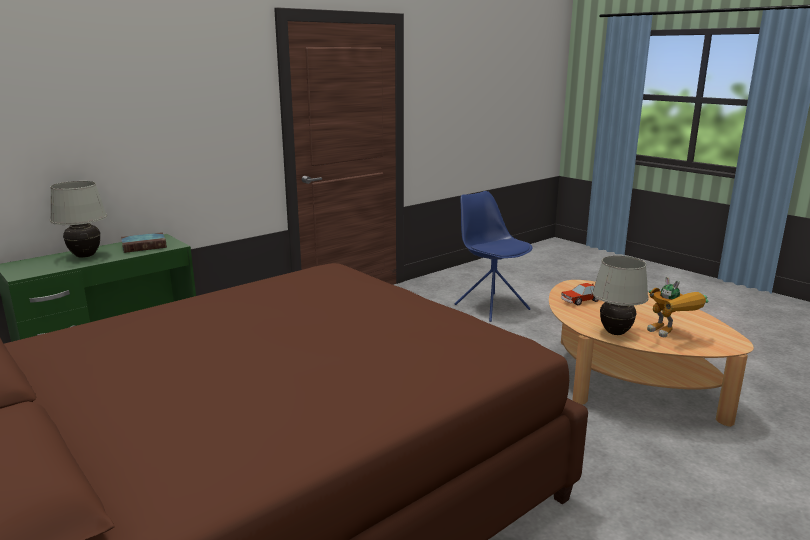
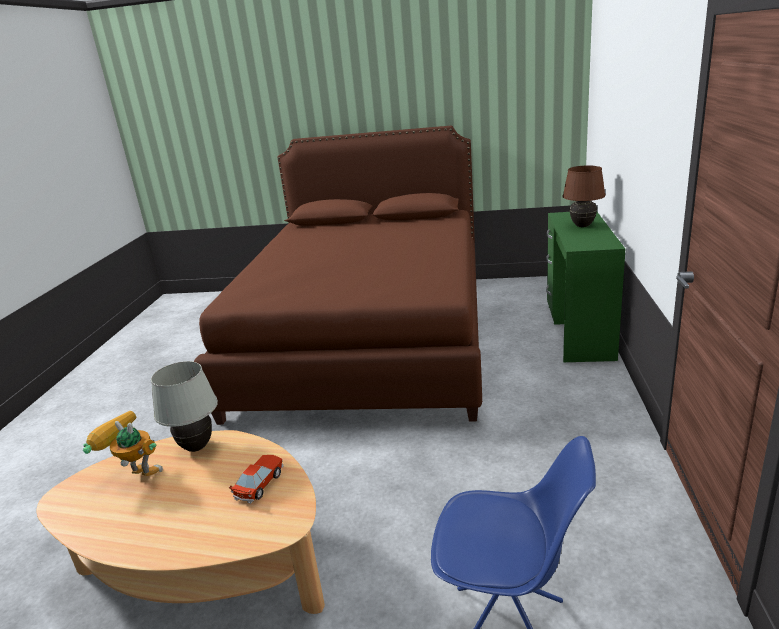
camera: 140 degrees right, 5 degrees up
white table lamp [50,181,107,258] -> brown table lamp [563,165,605,227]
book [121,232,167,253] -> none

